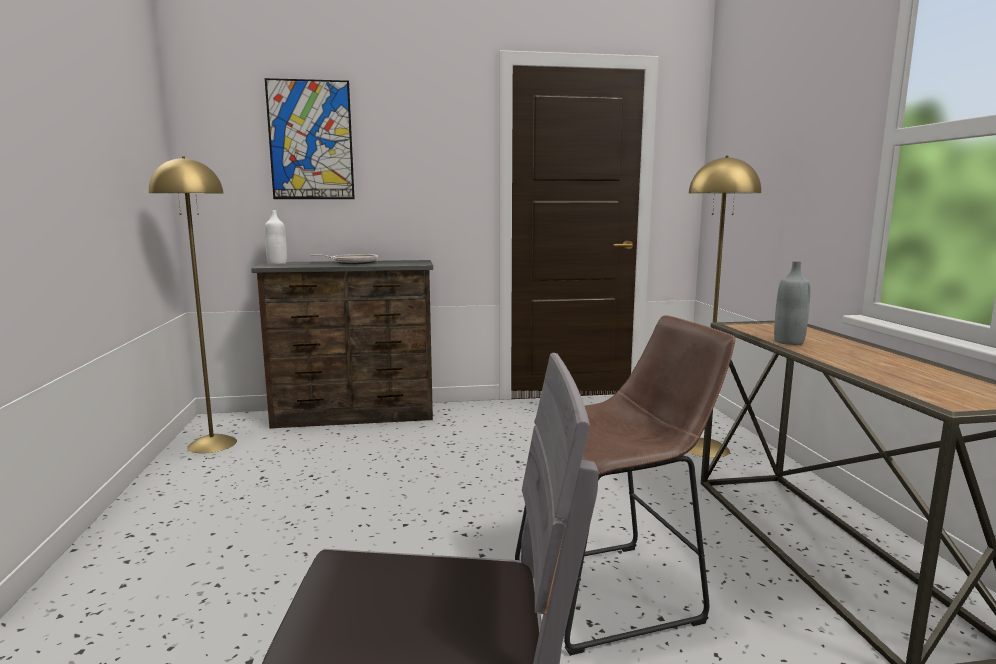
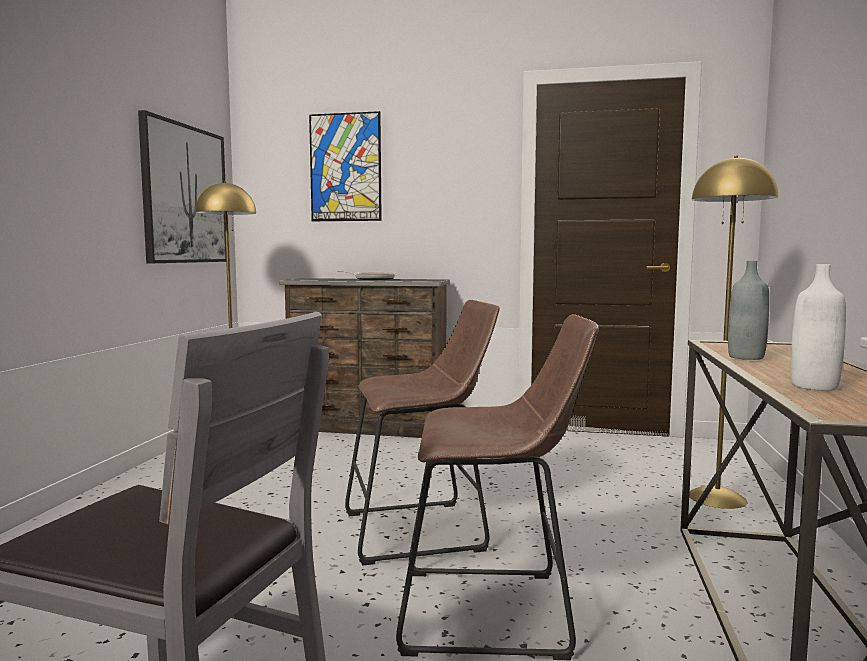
camera: 20 degrees right, 5 degrees down
white bottle [265,210,287,264] -> white bottle moved to [791,264,846,391]
none -> picture [138,110,226,263]
none -> brown stool [345,300,500,566]

